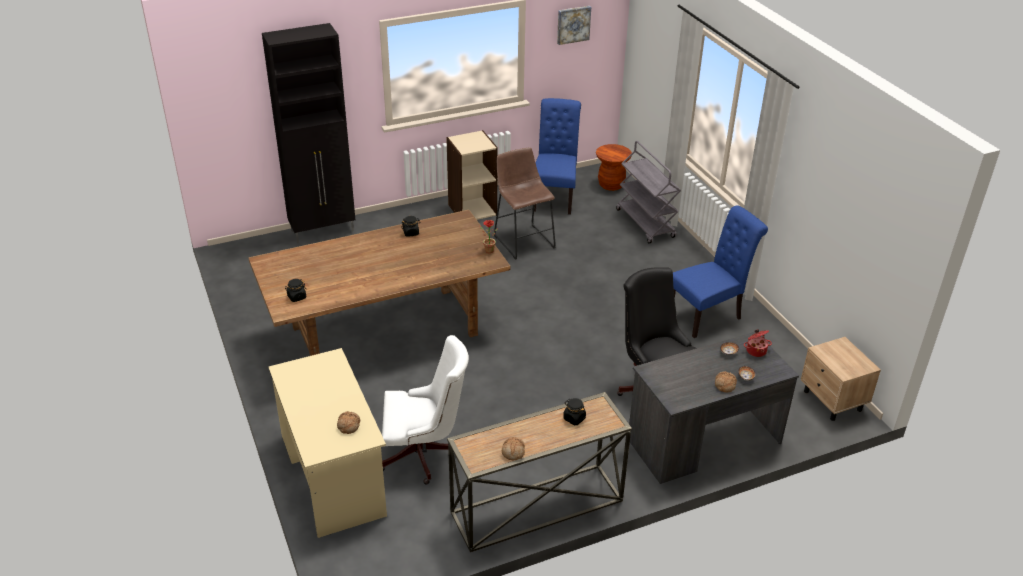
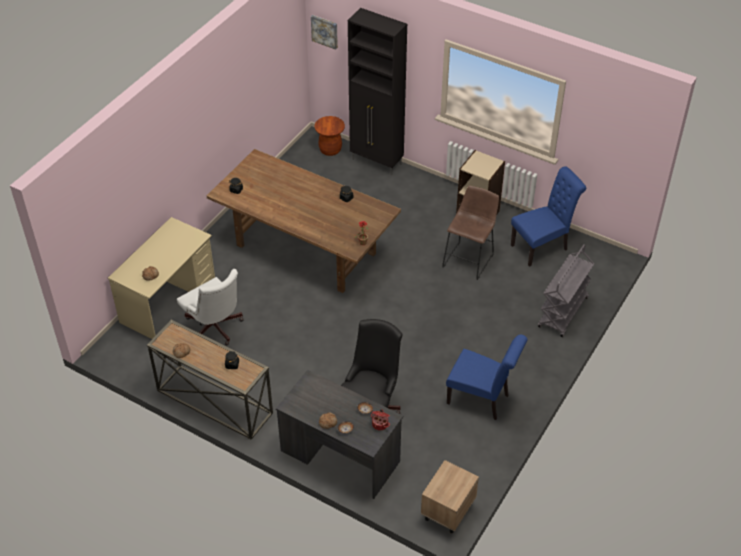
camera: 55 degrees right, 10 degrees up
picture [557,6,591,45] -> picture moved to [311,15,338,50]
brown stool [596,144,632,191] -> brown stool moved to [314,116,345,156]

